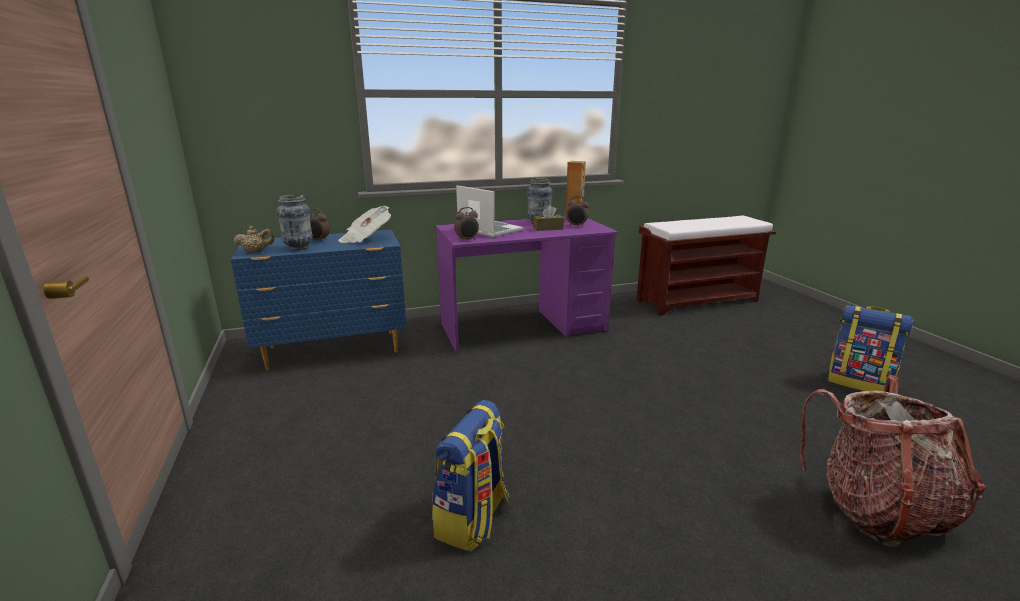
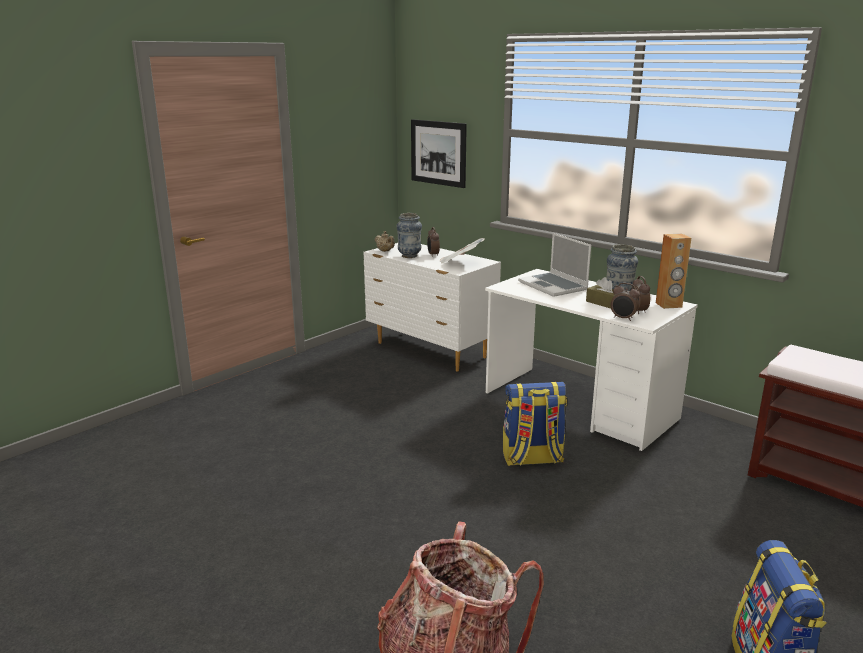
camera: 60 degrees right, 0 degrees up
blue dresser [231,230,407,370] -> white dresser [363,243,501,372]
backpack [432,400,510,552] -> backpack moved to [503,382,567,466]
purple desk [436,216,618,353] -> white desk [485,269,698,451]
alarm clock [454,207,479,242] -> alarm clock moved to [611,283,640,321]
laptop [456,185,523,237] -> laptop turned 135 degrees clockwise [518,233,591,297]
none -> picture [411,119,467,188]

